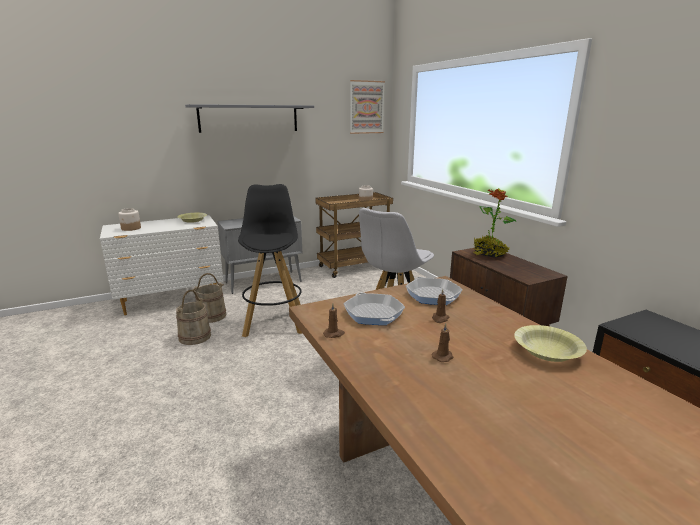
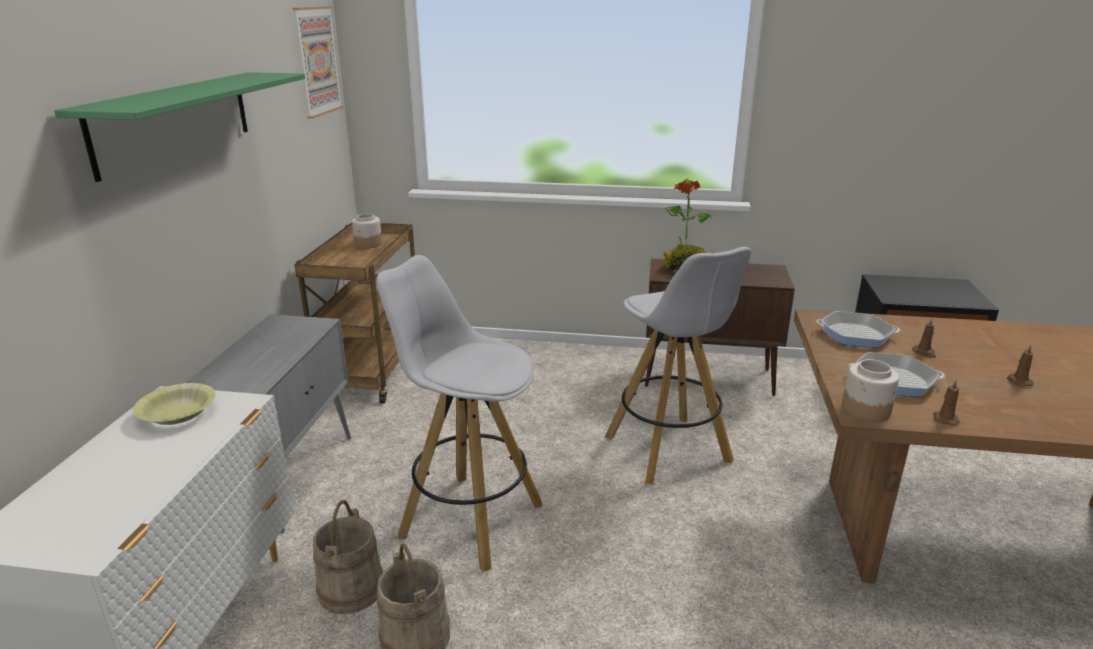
camera: 55 degrees left, 5 degrees up
jar [118,208,141,231] -> jar moved to [842,359,899,422]
grey shelf [185,104,314,133] -> green shelf [54,72,305,182]
black stool [238,184,302,337] -> white stool [376,255,543,572]
yellow bowl [514,325,587,362] -> none

